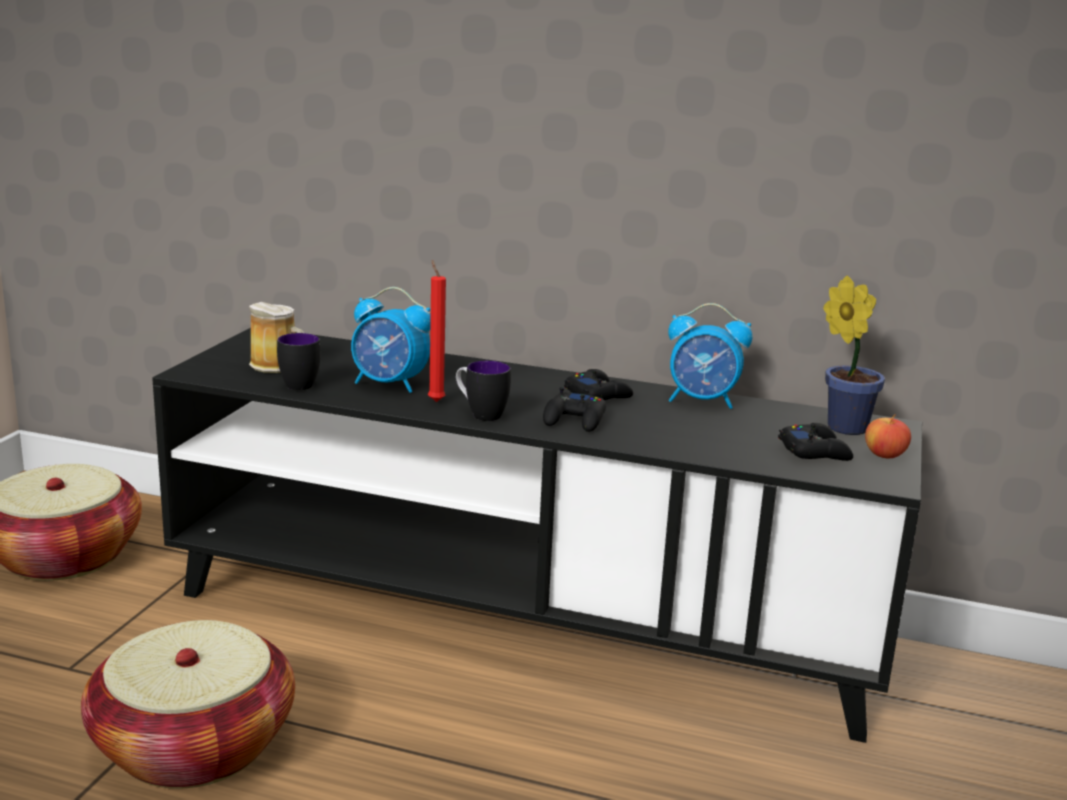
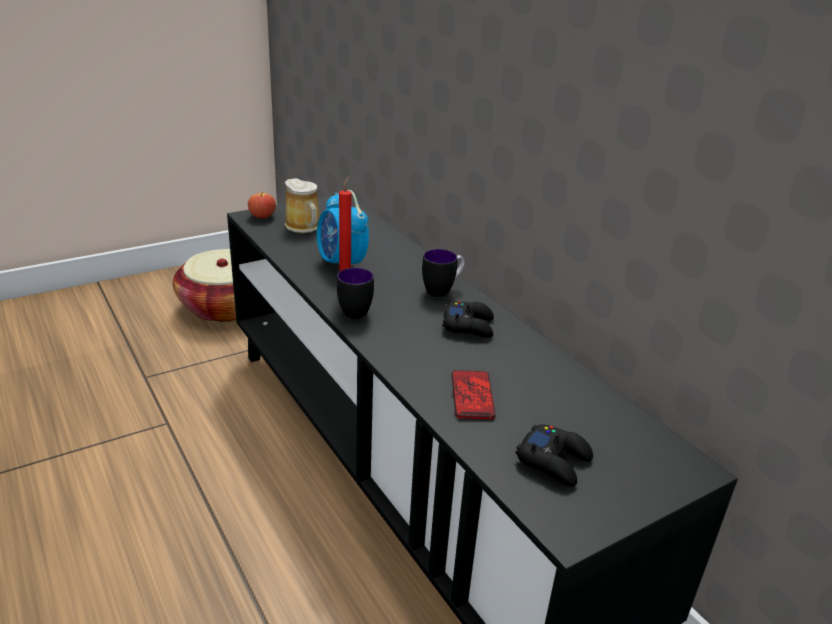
camera: 40 degrees right, 10 degrees up
basket [81,620,295,789] -> none
mug [277,333,320,390] -> mug moved to [422,249,465,297]
black game controller [543,387,606,432] -> none
alarm clock [668,303,752,409] -> none
potted plant [823,276,885,435] -> none
apple [865,414,911,458] -> apple moved to [248,192,276,219]
none -> phone [452,370,496,419]

